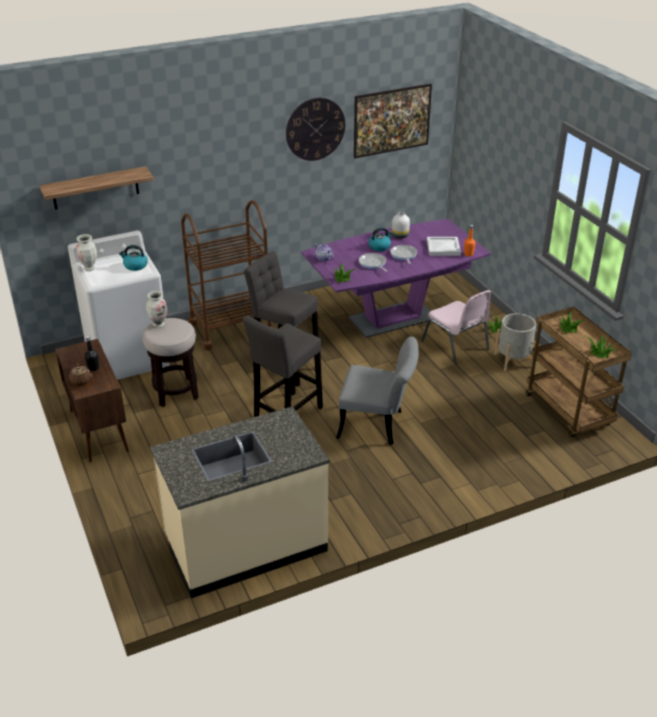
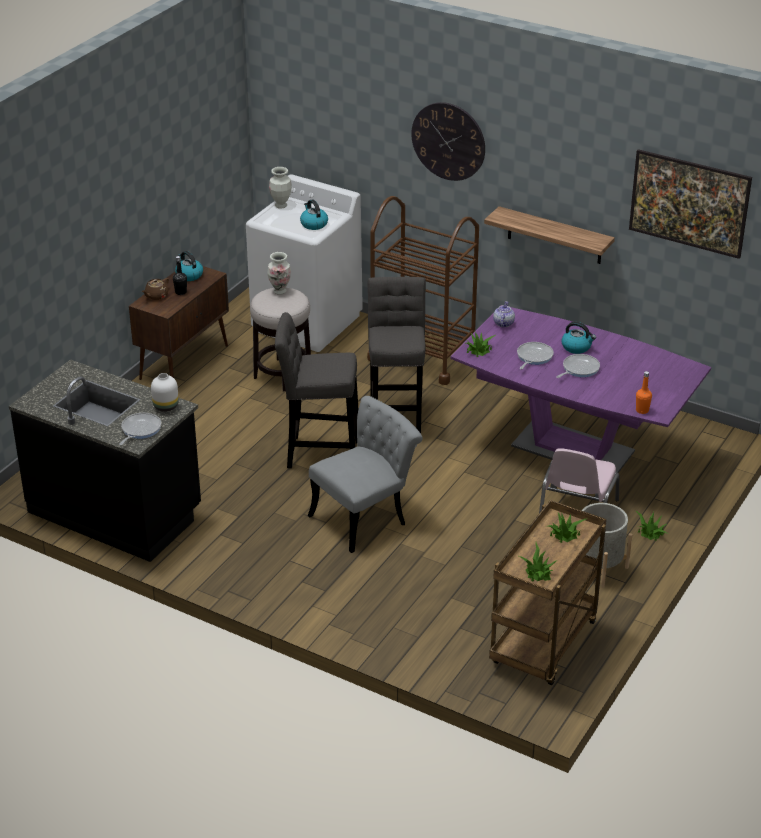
camera: 55 degrees right, 0 degrees up
shelf [39,166,154,210] -> shelf moved to [484,206,615,264]
beige counter [150,406,330,598] -> black counter [9,359,201,562]
wall clock [286,98,345,161] -> wall clock moved to [411,102,485,181]
grey chair [336,337,419,445] -> grey chair turned 105 degrees counterclockwise [308,396,423,553]
white vase [392,212,410,239] -> white vase moved to [151,373,179,412]
white tray [427,237,461,256] -> none
none -> frying pan [119,413,161,445]
none -> kettle [175,251,203,281]

